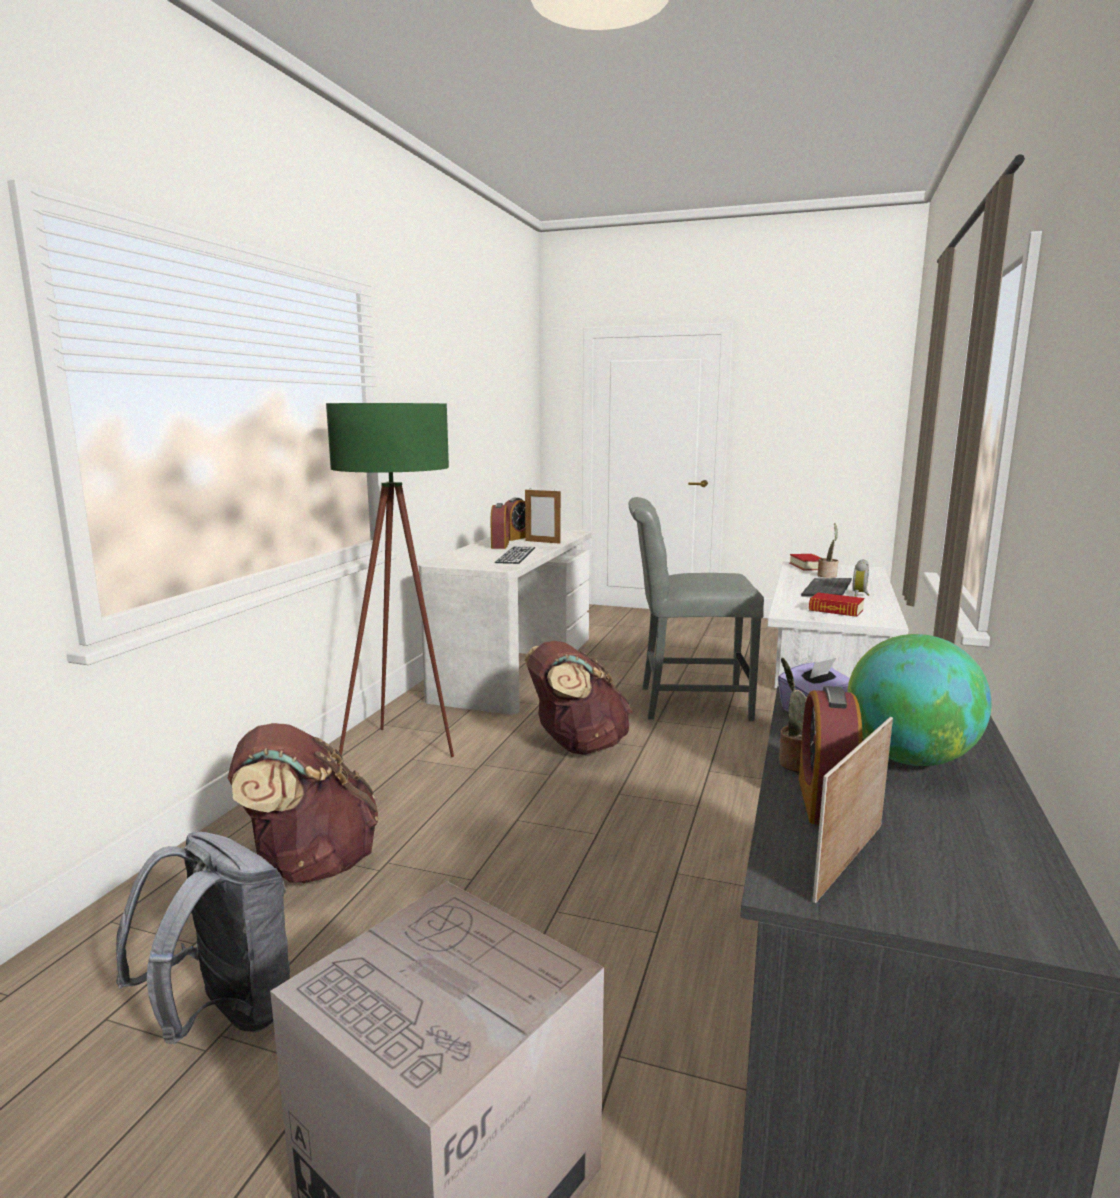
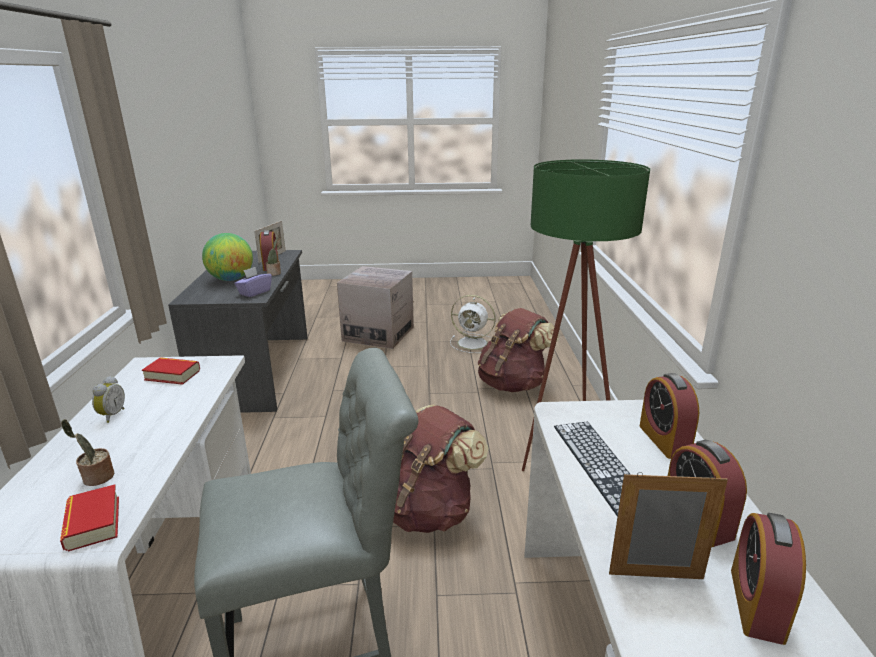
camera: 160 degrees right, 10 degrees up
grey backpack [116,832,291,1044] -> white fan [450,295,496,353]
keyboard [801,578,852,596] -> none
none -> alarm clock [639,373,699,459]

